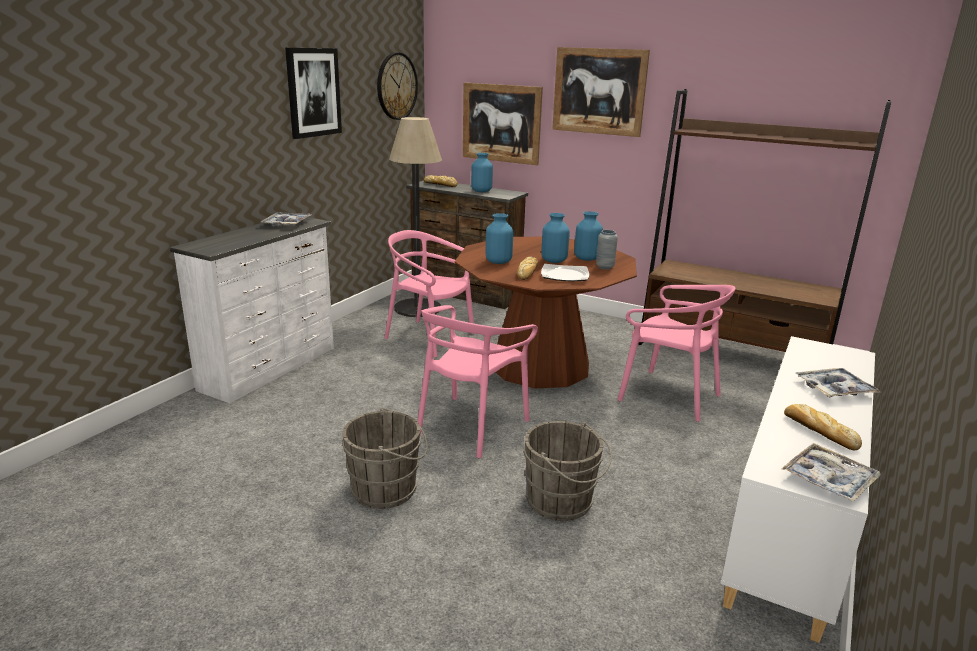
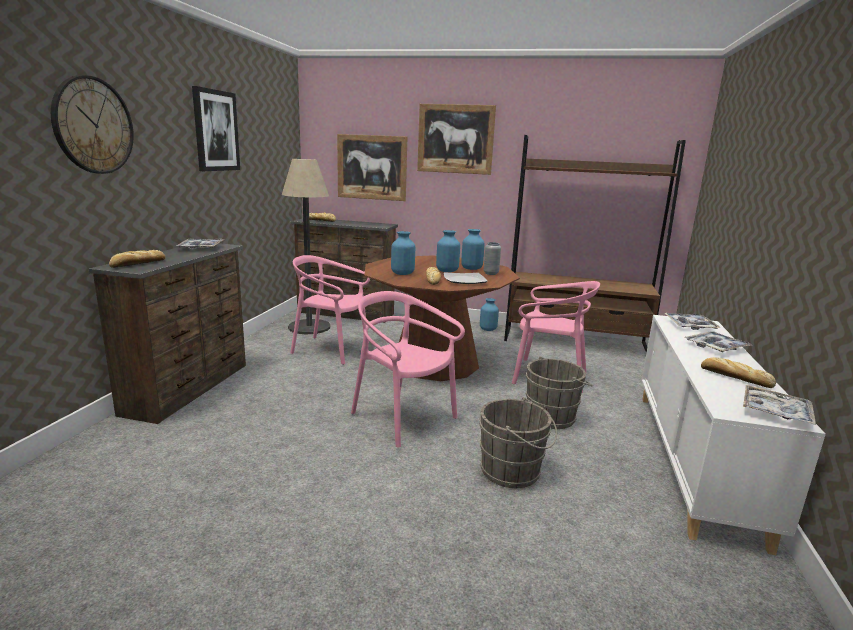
camera: 15 degrees left, 5 degrees down
white dresser [170,217,334,403] -> brown dresser [89,243,246,424]
grey bucket [342,408,428,509] -> grey bucket moved to [525,356,593,429]
wall clock [377,52,418,120] -> wall clock moved to [51,75,134,174]
pink chair [418,305,538,458] -> pink chair turned 120 degrees clockwise [351,291,465,448]
blue vase [471,153,493,192] -> blue vase moved to [480,298,499,331]
none -> bread [109,250,166,268]
none -> tray [665,313,721,330]

